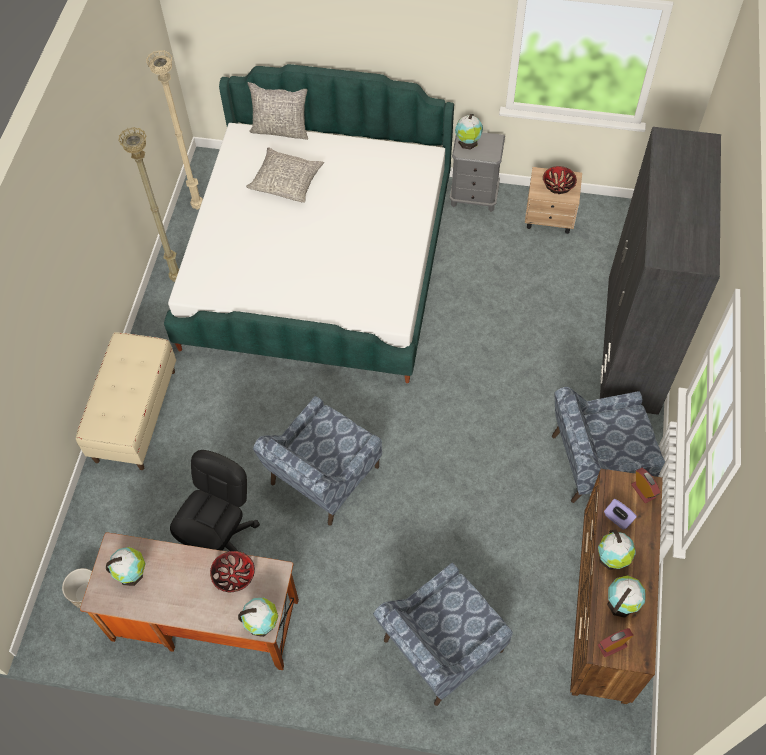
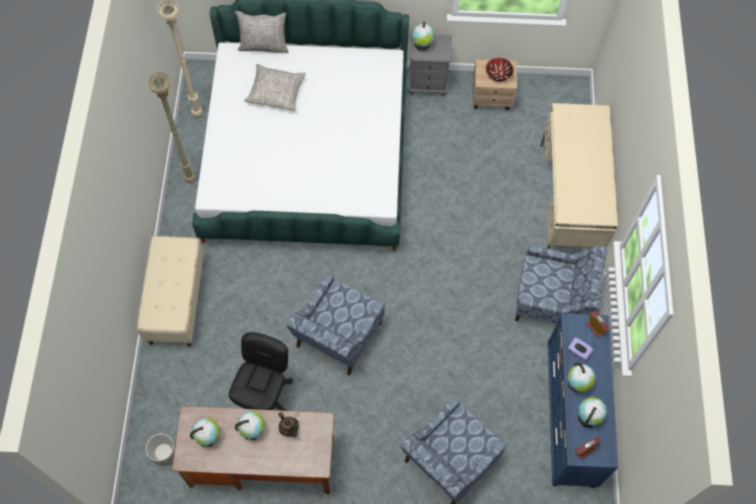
camera: 10 degrees left, 5 degrees up
bowl [210,551,255,592] -> teapot [278,412,299,437]
globe [238,597,278,637] -> globe moved to [235,411,265,440]
blue armchair [552,387,665,503] -> blue armchair turned 150 degrees counterclockwise [515,245,608,323]
brown dresser [570,469,663,704] -> blue dresser [548,313,618,488]
grey wardrobe [600,127,721,415] -> beige desk [540,103,618,249]

